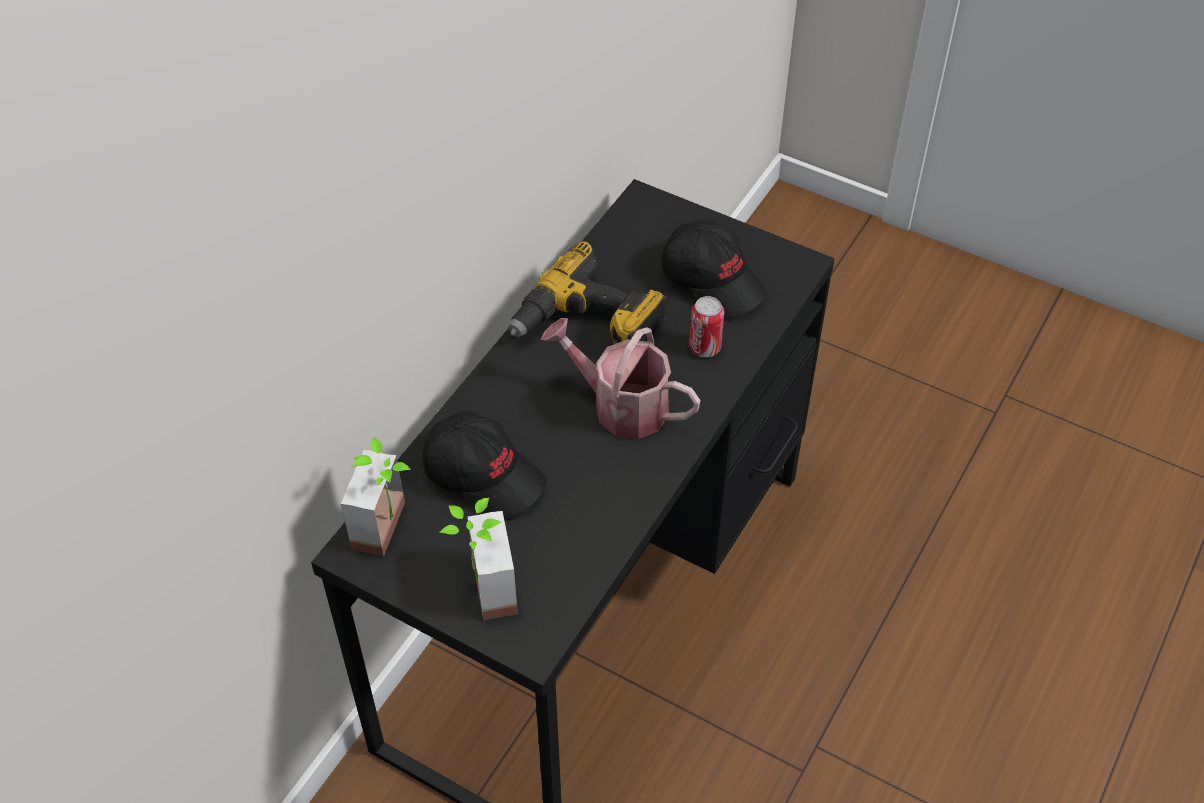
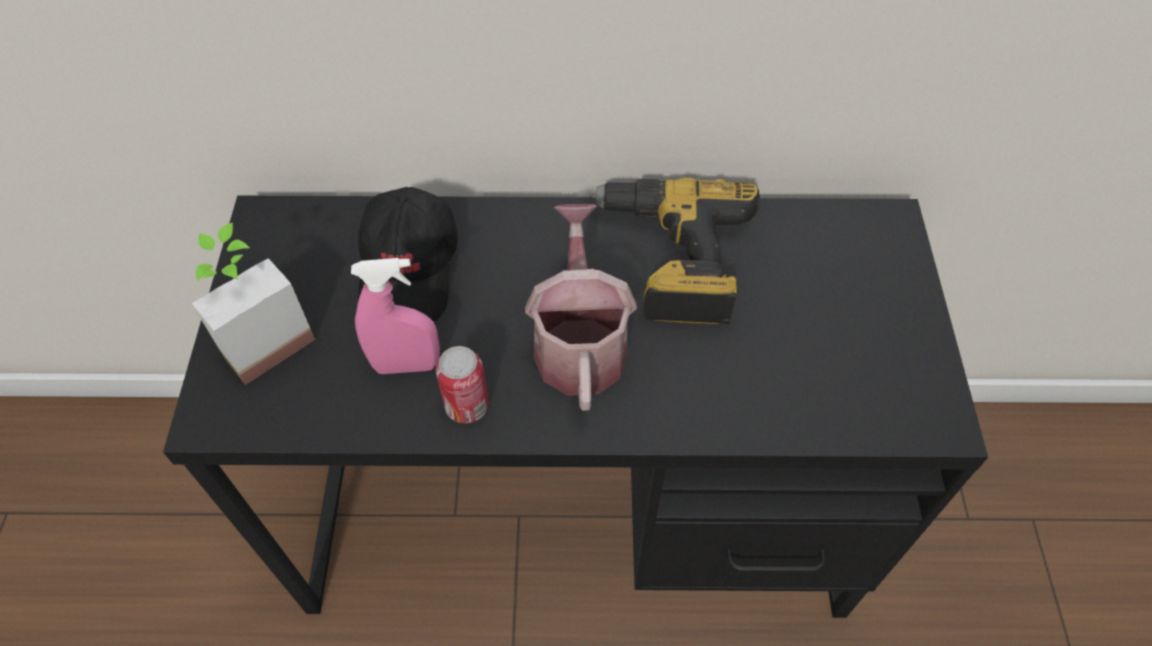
camera: 60 degrees right, 5 degrees up
potted plant [341,438,411,557] -> none
black cap [662,219,767,320] -> none
can [689,296,724,357] -> can moved to [436,346,489,423]
none -> pink spray bottle [351,258,440,374]

